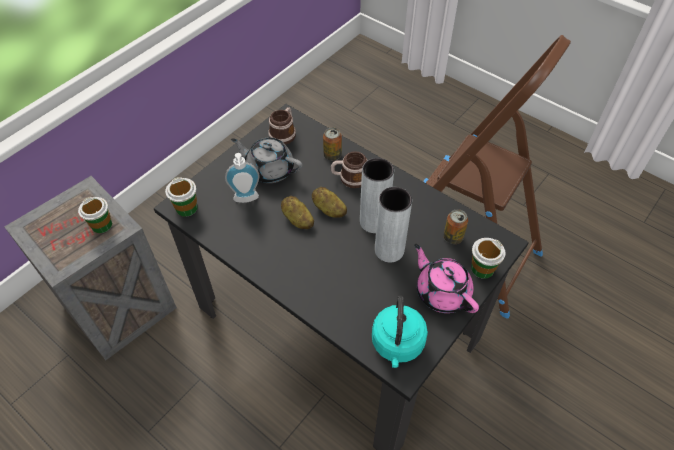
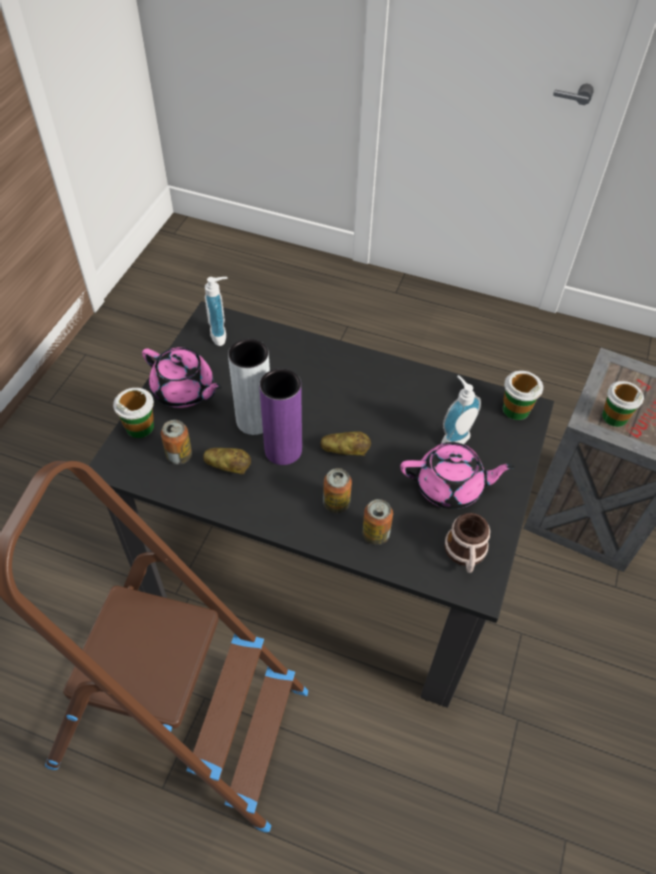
camera: 160 degrees right, 0 degrees up
grey teapot [231,137,303,183] -> pink teapot [400,442,515,509]
potato [281,196,314,229] -> potato moved to [203,448,251,474]
mug [331,151,367,188] -> can [323,468,352,513]
grey vase [360,158,394,233] -> purple vase [259,369,302,465]
turquoise kettle [372,296,428,368] -> soap dispenser [205,277,228,346]

